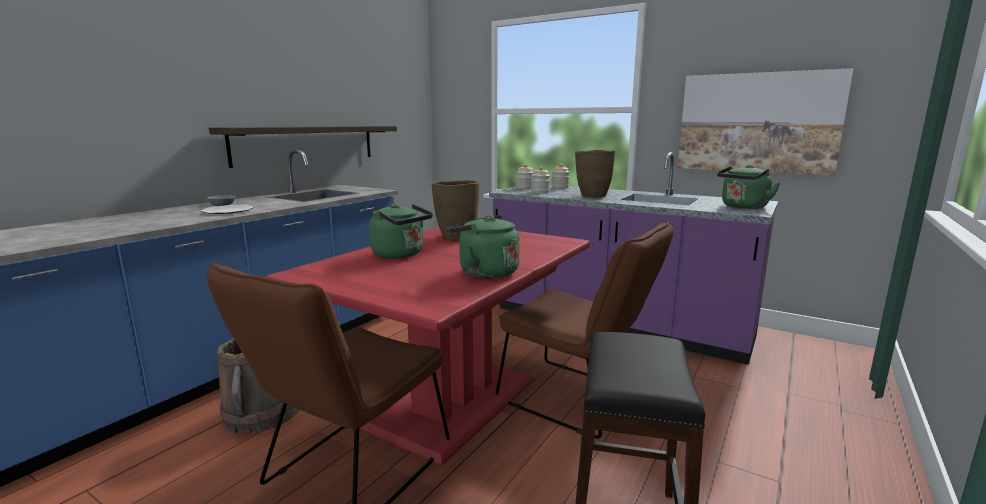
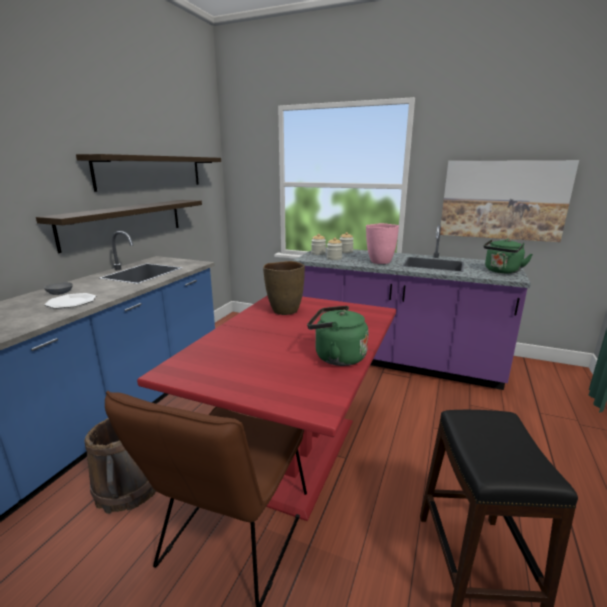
camera: 10 degrees left, 5 degrees up
green kettle [369,204,433,259] -> none
brown chair [496,221,674,439] -> none
brown vase [575,150,615,197] -> pink vase [366,223,399,264]
none -> shelf [76,154,221,192]

